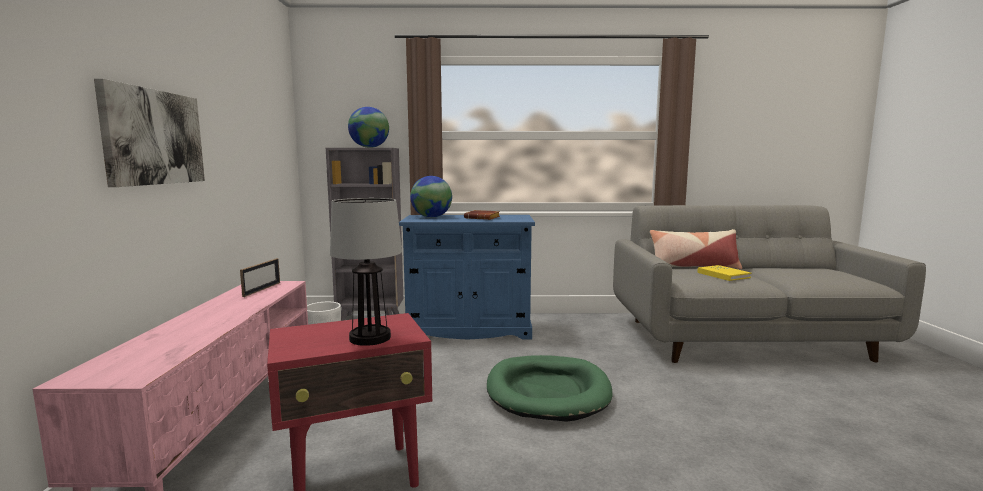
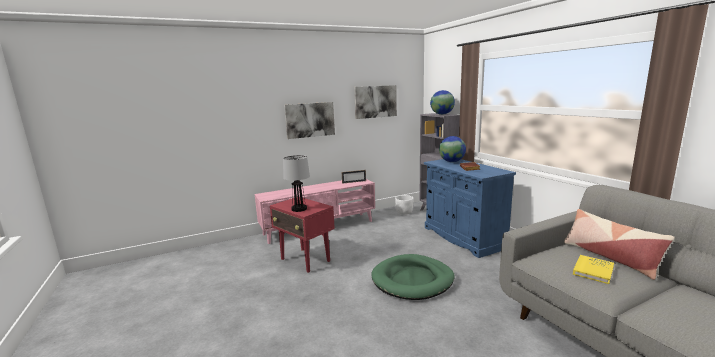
camera: 65 degrees right, 5 degrees up
none -> picture [354,85,397,119]

